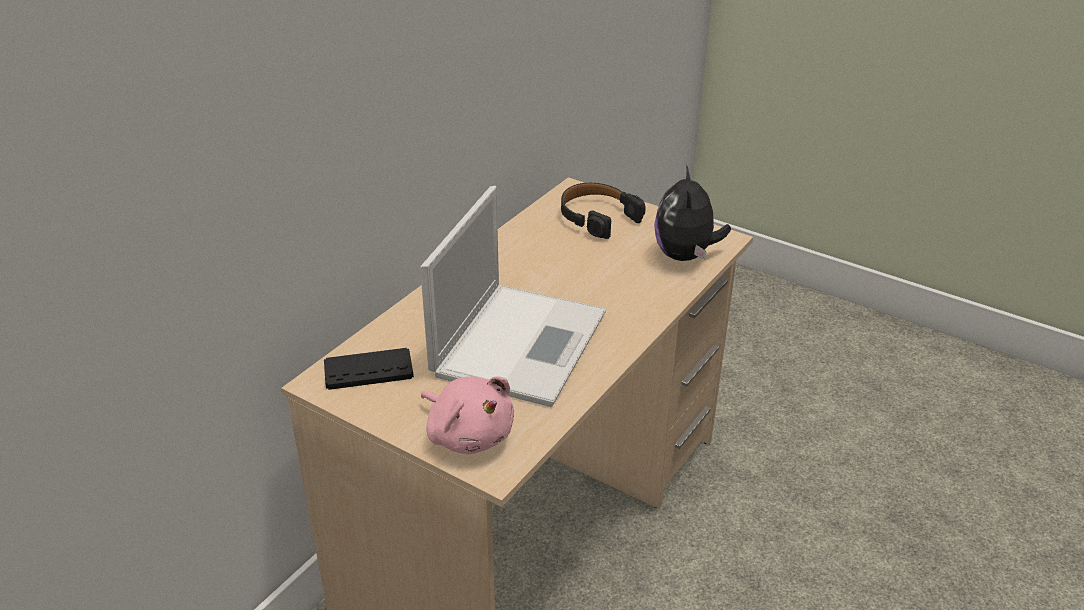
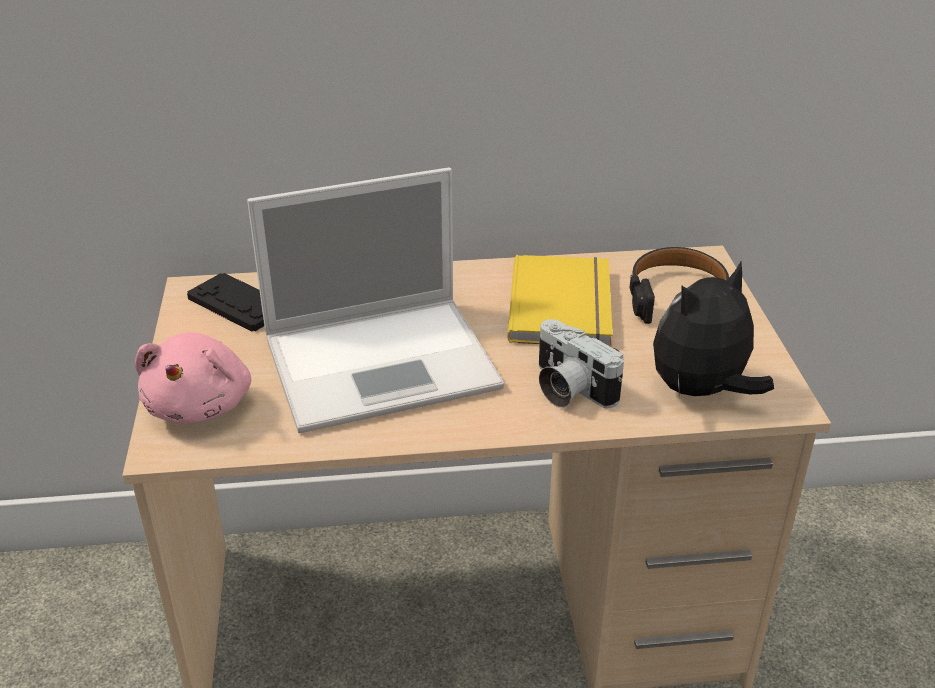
camera: 50 degrees right, 0 degrees up
none -> yellow book [508,255,613,347]
none -> camera [539,319,624,409]

